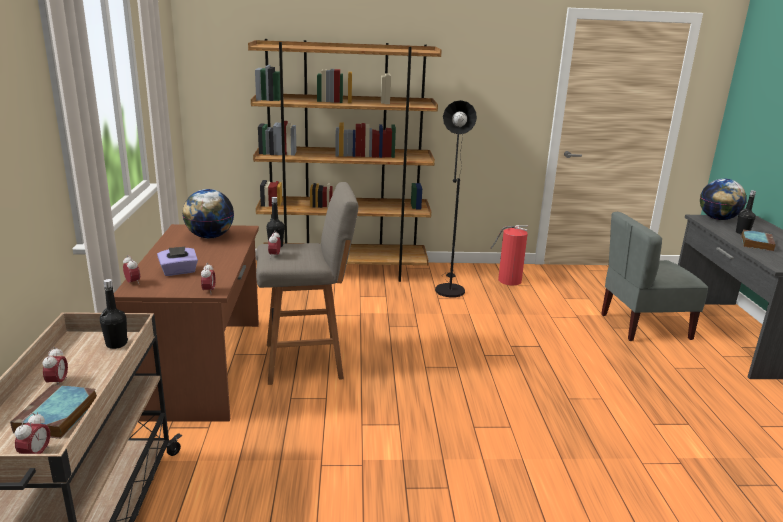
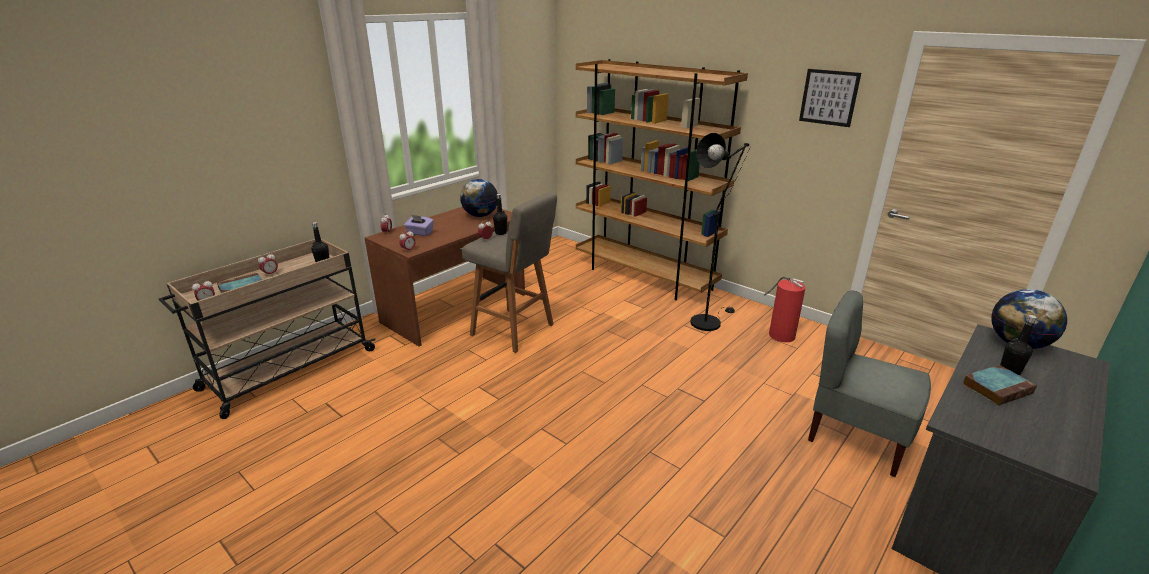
camera: 45 degrees right, 5 degrees up
none -> picture [799,69,861,127]

